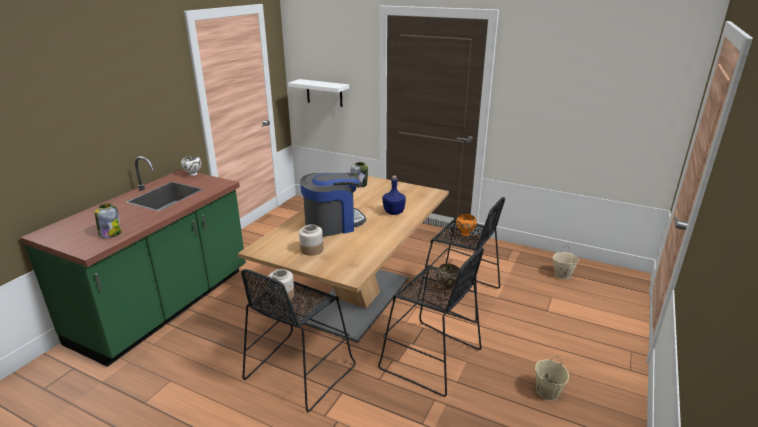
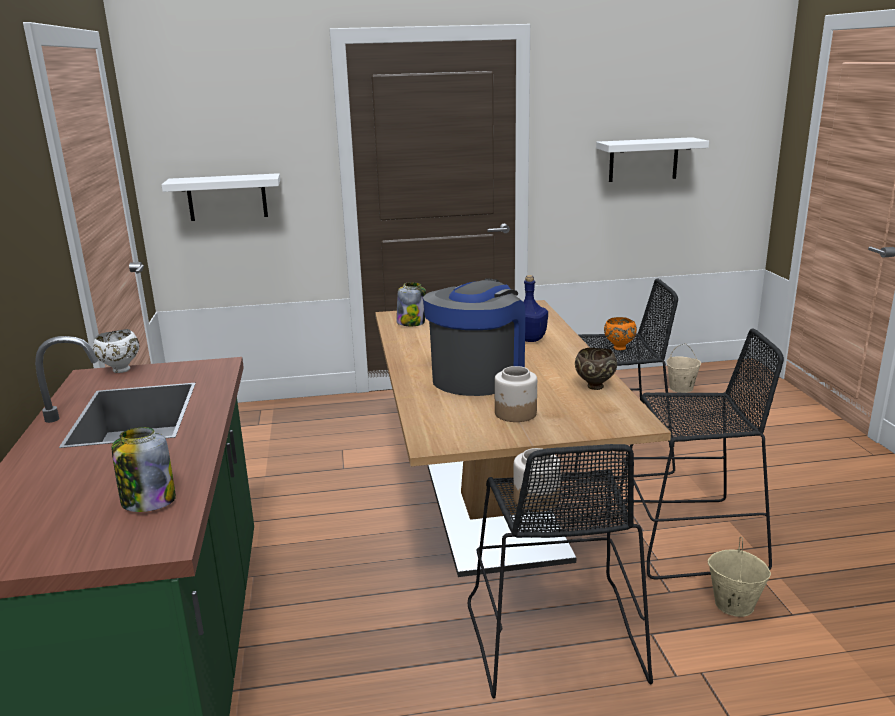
camera: 35 degrees left, 5 degrees down
brown bowl [436,263,460,290] -> brown bowl moved to [575,348,617,390]
beige bucket [535,356,569,401] -> beige bucket moved to [708,537,771,617]
none -> white shelf [596,137,709,182]

